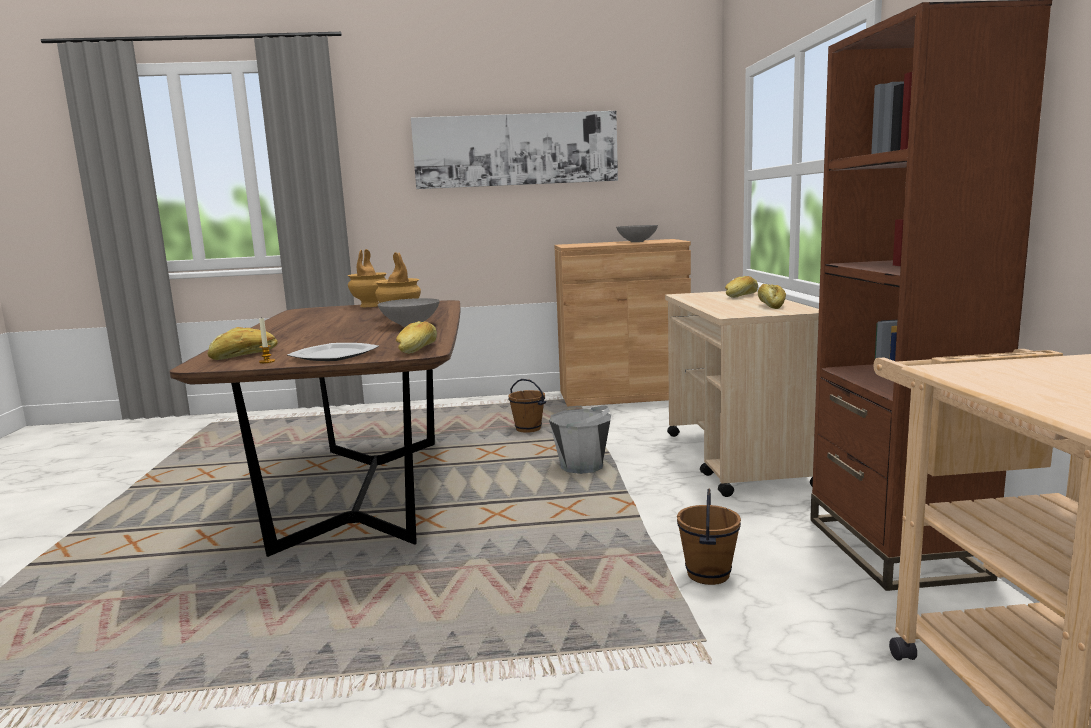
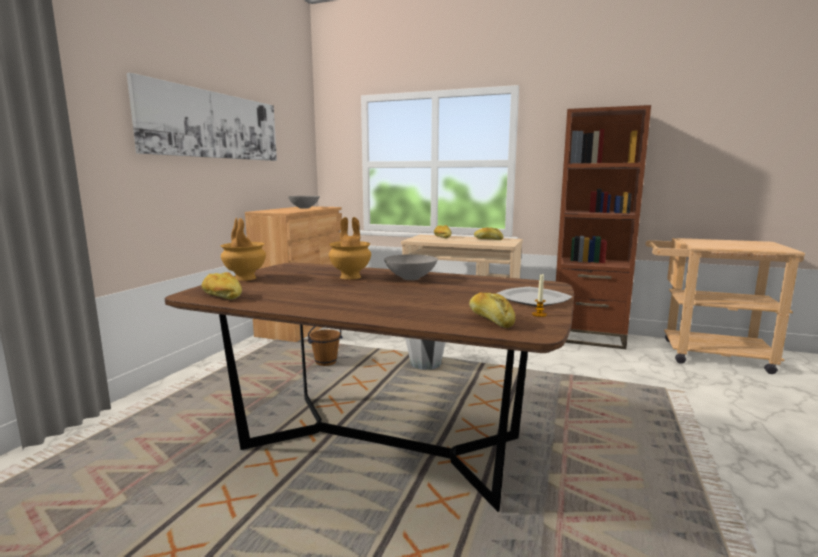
camera: 65 degrees left, 0 degrees up
bread [396,321,437,354] -> bread moved to [202,272,242,300]
brown bucket [677,489,741,585] -> none

